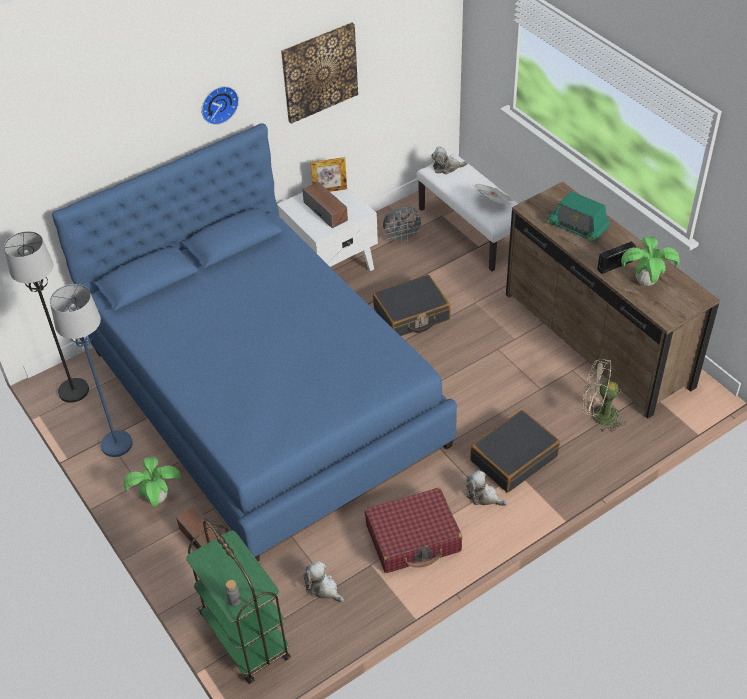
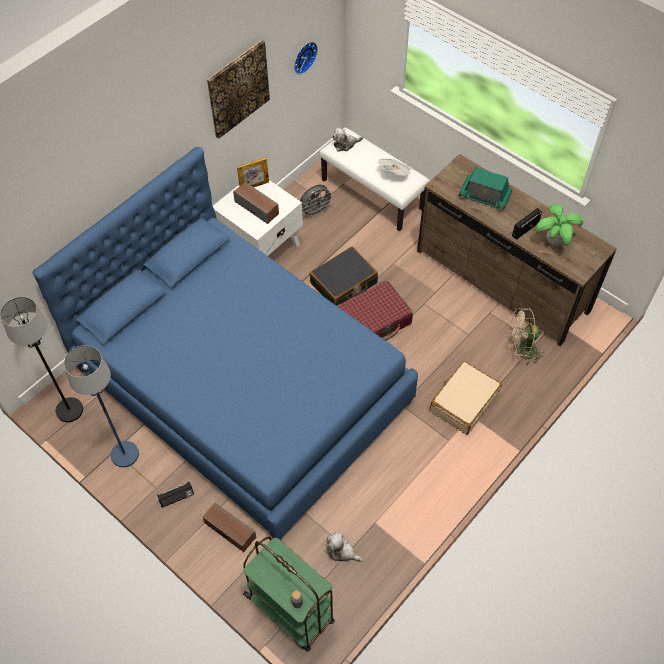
camera: 15 degrees left, 10 degrees up
potted plant [124,456,181,507] -> radio [157,482,194,508]
wall clock [201,86,239,125] -> wall clock moved to [294,42,318,75]
red suitcase [365,488,462,573] -> red suitcase moved to [337,280,413,341]
plush toy [466,470,507,506] -> none
black suitcase [470,410,560,492] -> beige suitcase [430,361,502,435]

